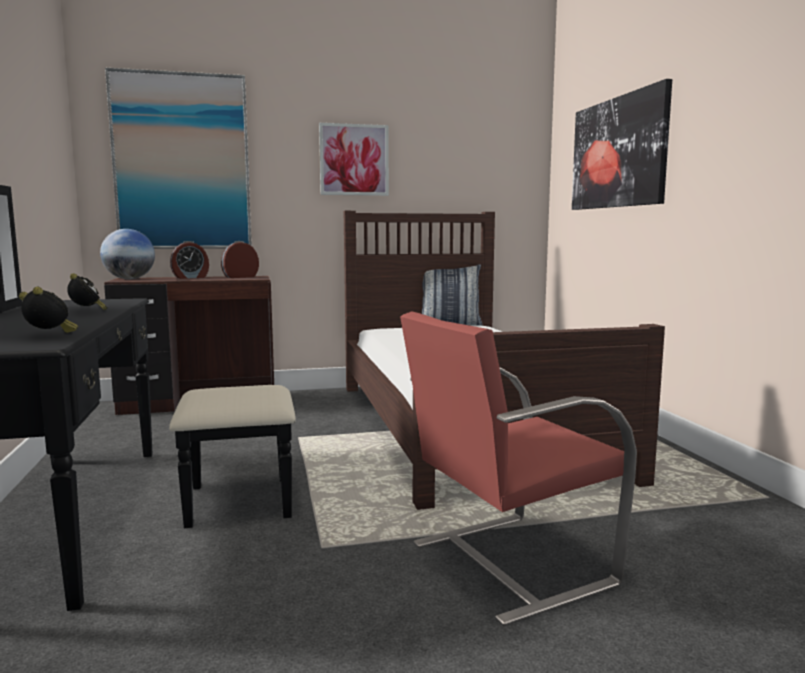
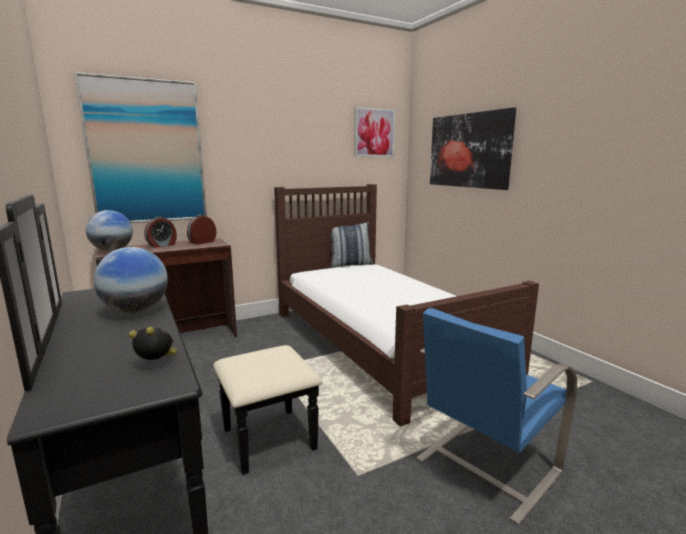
camera: 15 degrees left, 5 degrees up
alarm clock [67,273,107,311] -> globe [94,247,168,313]
picture [319,123,389,196] -> picture moved to [354,107,395,157]
red chair [400,311,637,626] -> blue chair [416,308,577,525]

